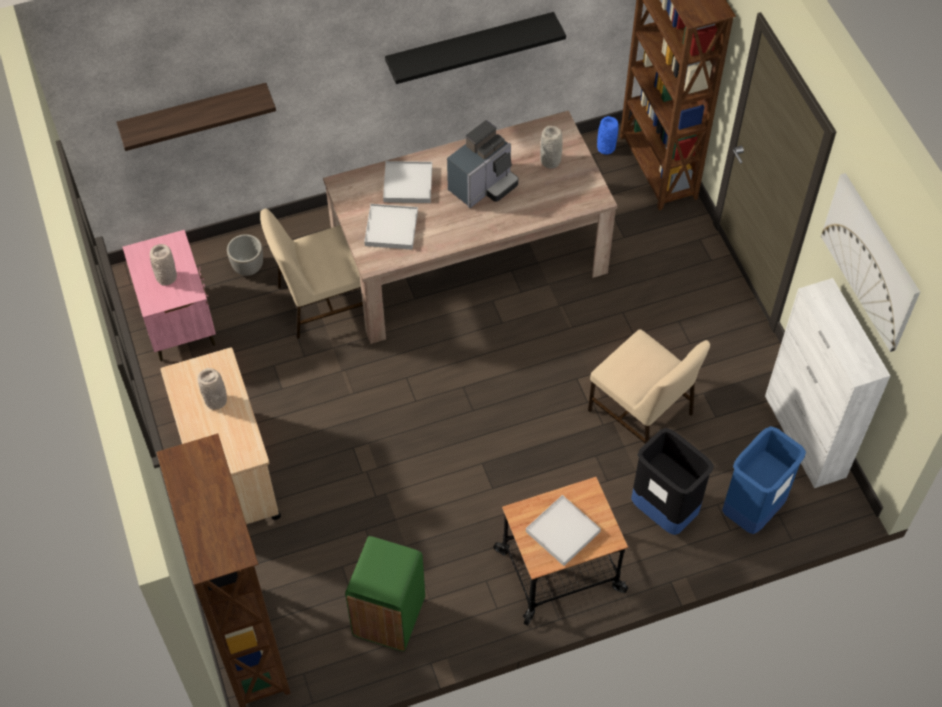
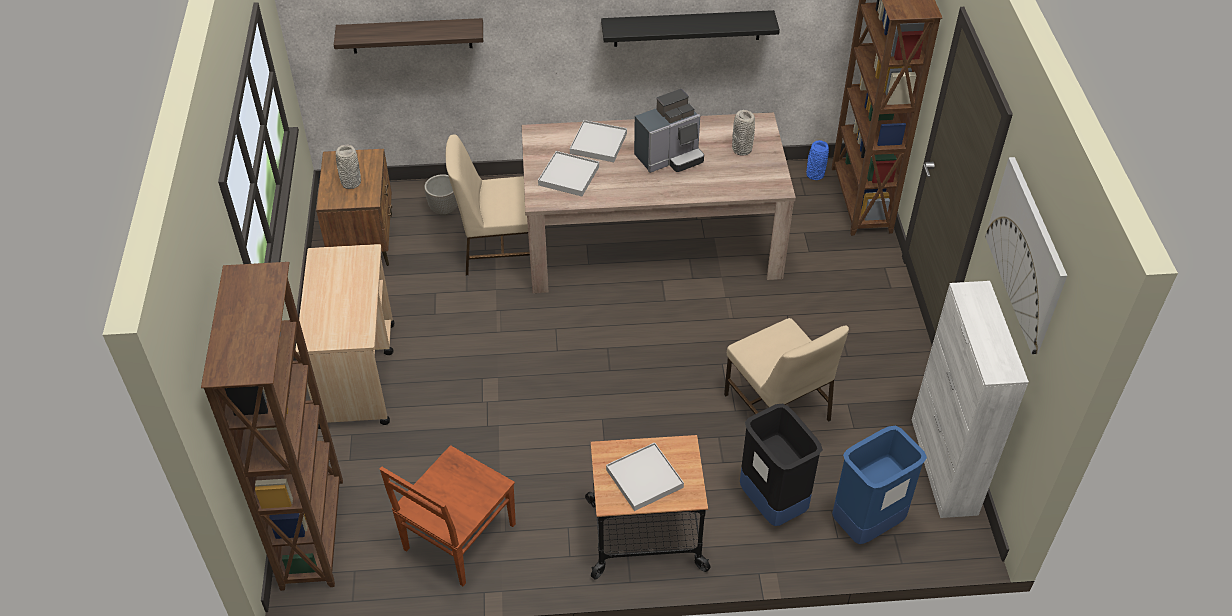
camera: 15 degrees right, 10 degrees down
pink nightstand [123,230,216,361] -> brown nightstand [316,149,392,266]
grey vase [198,368,227,410] -> none
green trash can [345,536,425,651] -> brown chair [380,445,516,586]

